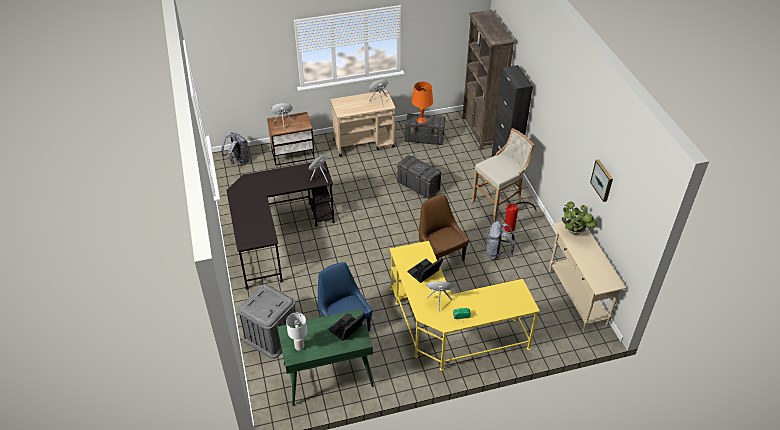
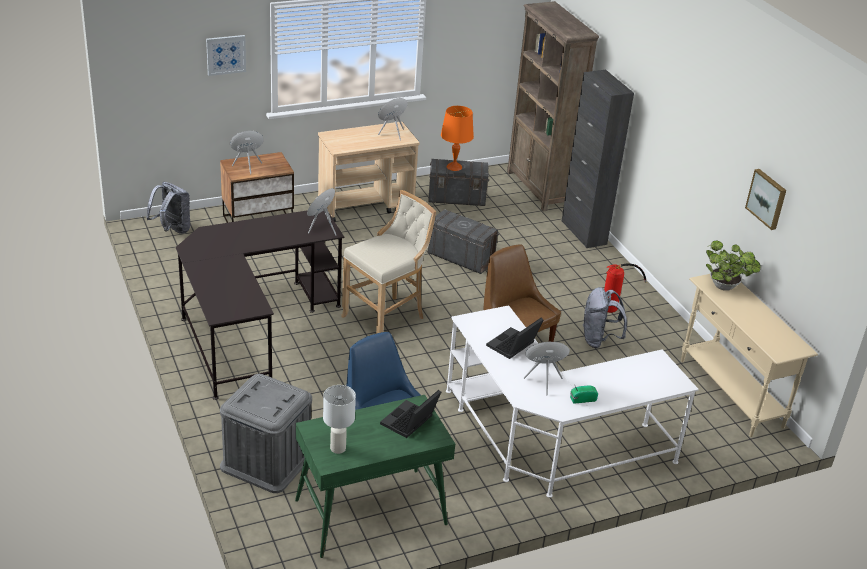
camera: 10 degrees left, 10 degrees down
yellow desk [390,241,540,371] -> white desk [446,305,699,498]
beige stool [471,128,534,222] -> beige stool moved to [341,190,436,333]
none -> picture [206,35,246,76]

